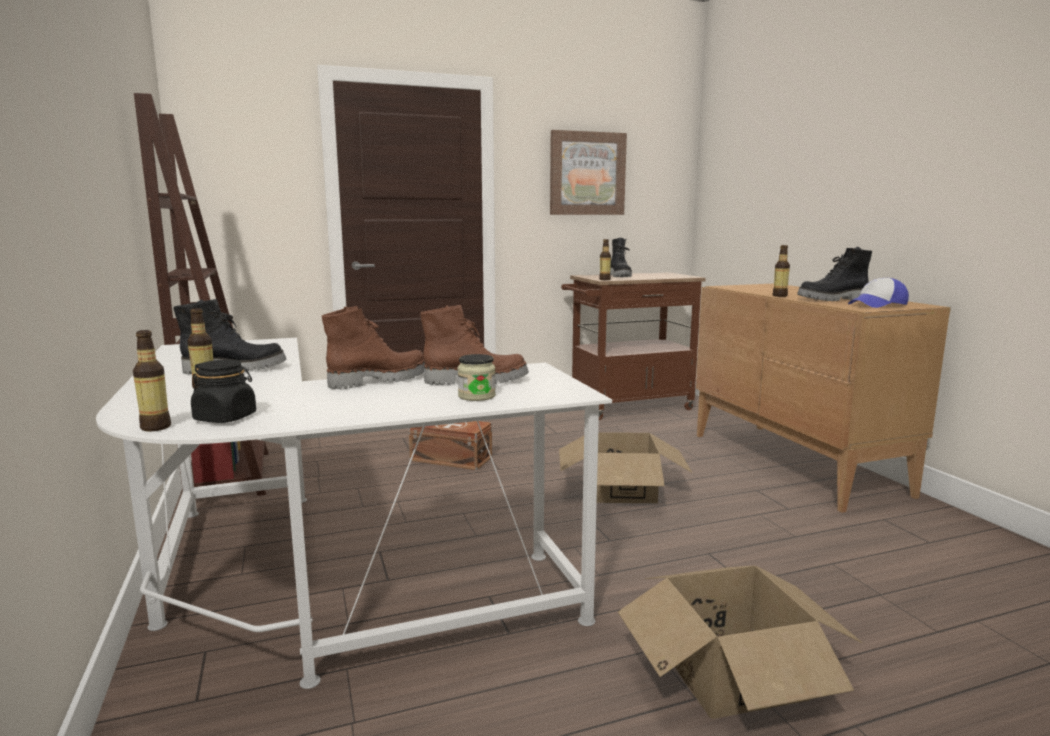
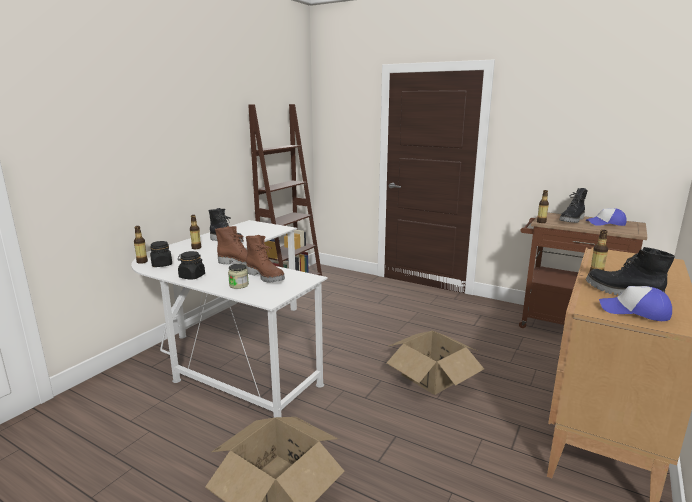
camera: 50 degrees right, 5 degrees up
brown storage box [408,421,492,470] -> none
picture [550,130,627,215] -> none
none -> black jar [178,251,205,280]
none -> cap [586,208,627,226]

